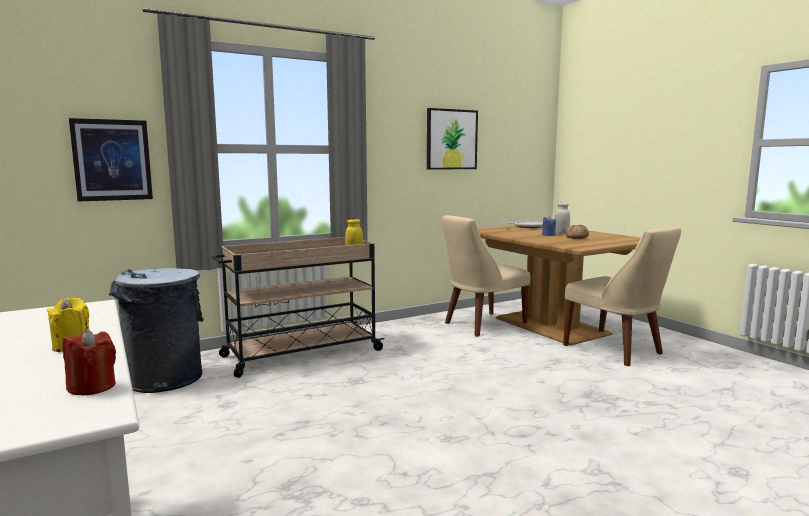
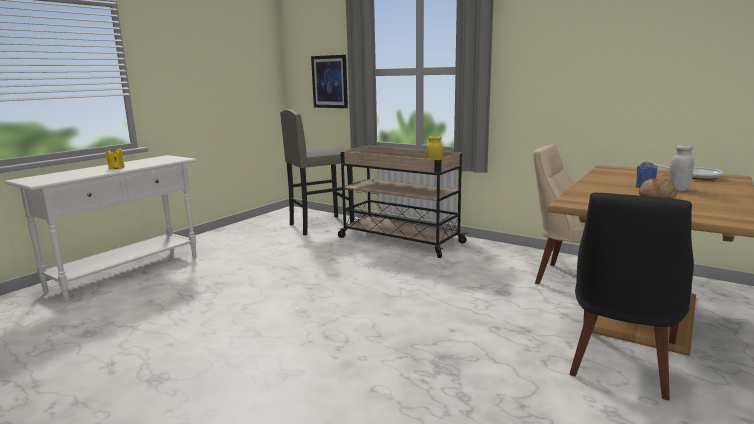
camera: 65 degrees right, 5 degrees up
red candle [63,329,116,395] -> none
grey trash can [109,268,203,393] -> grey stool [280,109,354,235]
picture [427,108,478,170] -> none
beige chair [563,226,681,366] -> black chair [569,193,694,400]

